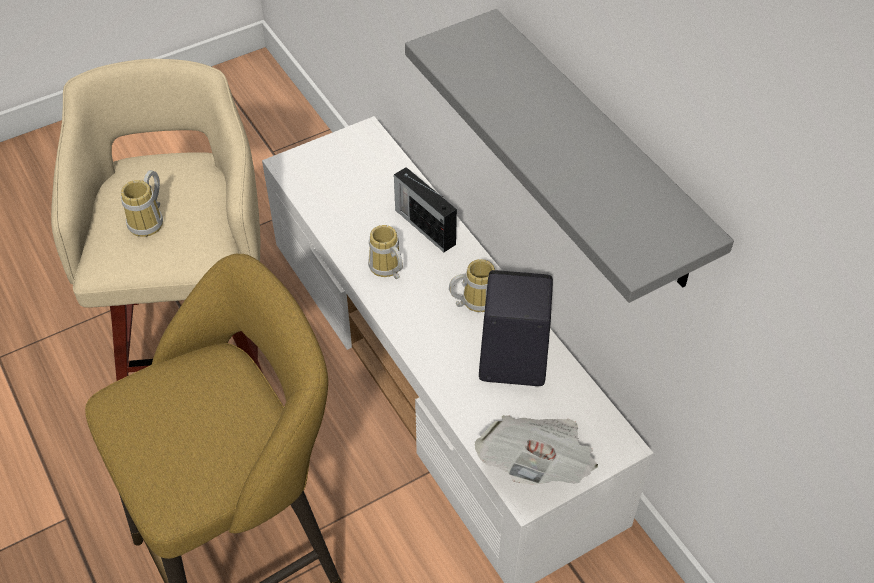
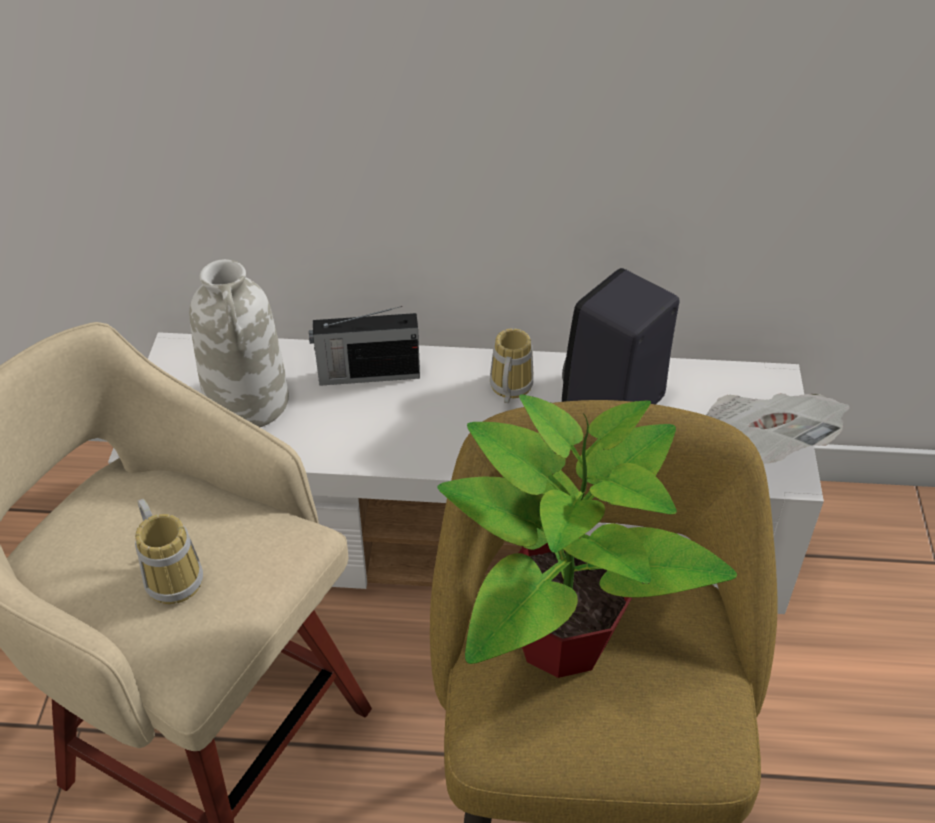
camera: 55 degrees left, 5 degrees down
mug [368,225,403,279] -> none
grey shelf [405,9,734,303] -> none
none -> white vase [189,259,289,427]
none -> potted plant [437,394,737,678]

